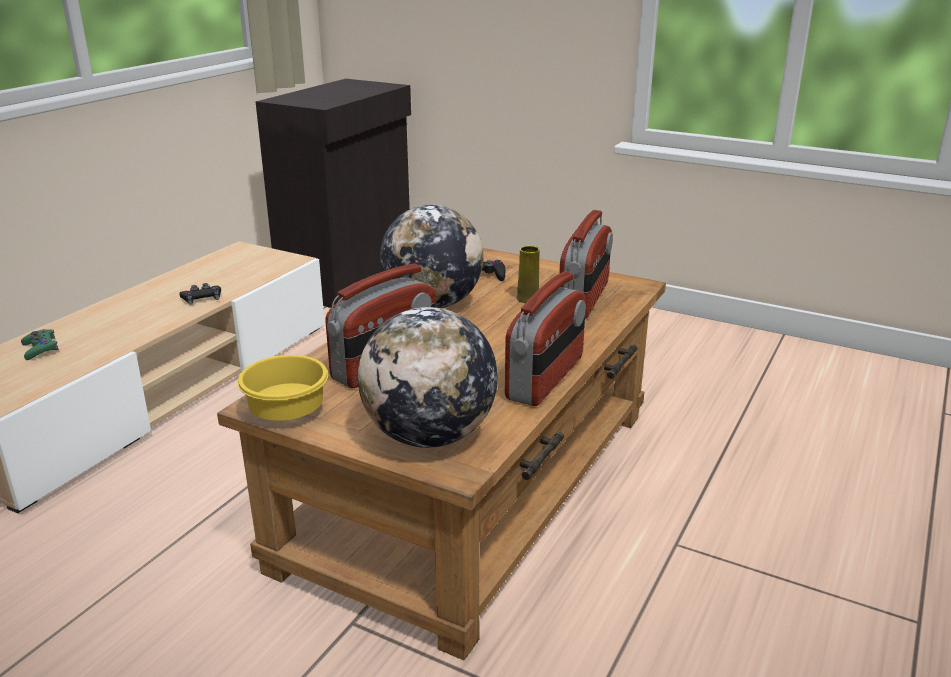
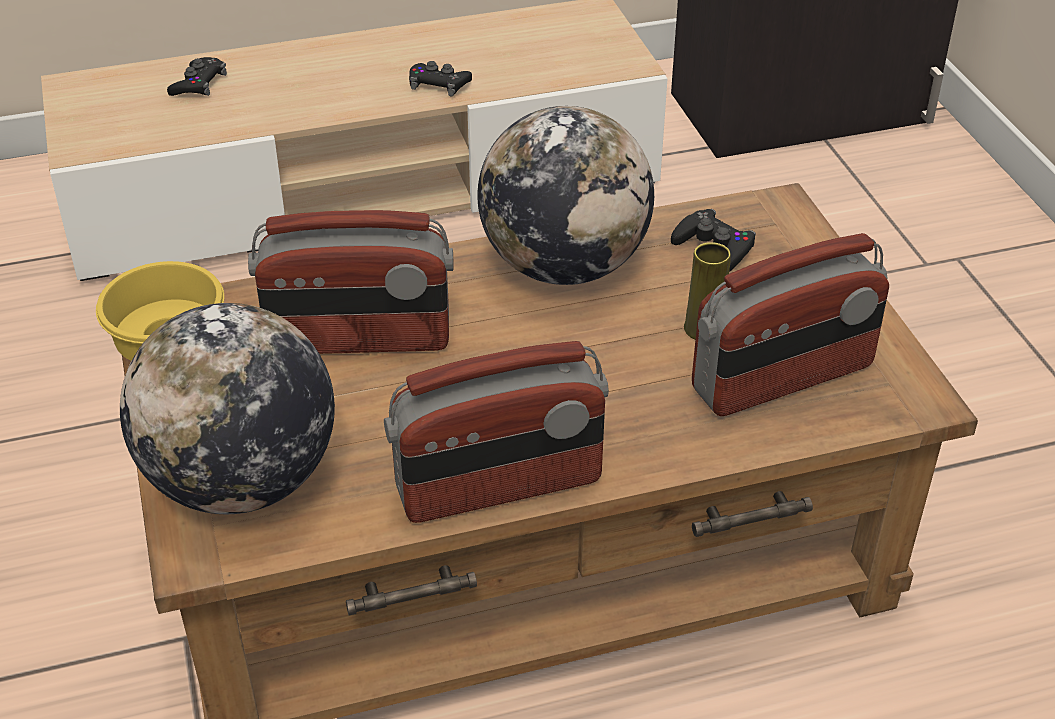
camera: 45 degrees right, 15 degrees up
green game controller [21,329,59,360] -> black game controller [167,57,227,96]

